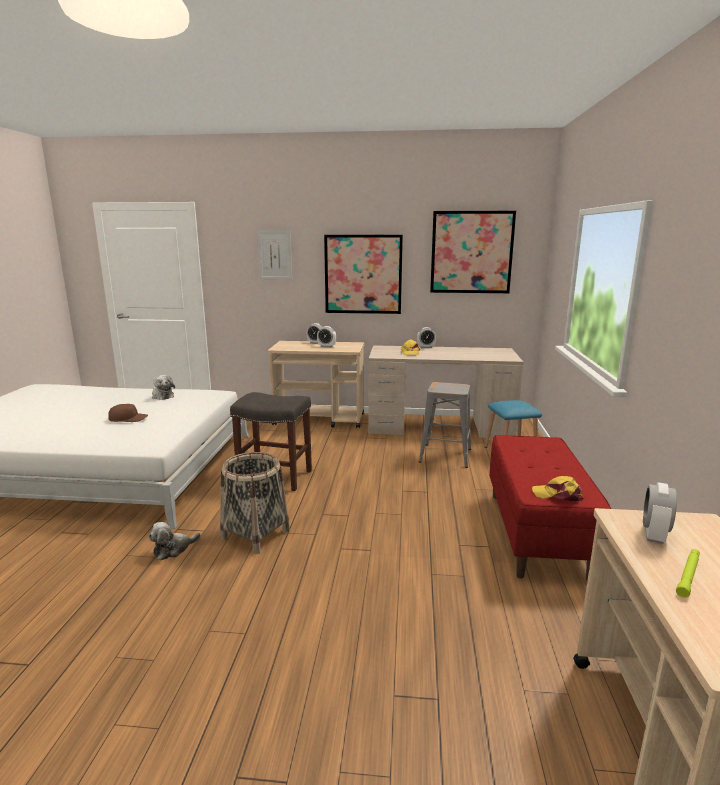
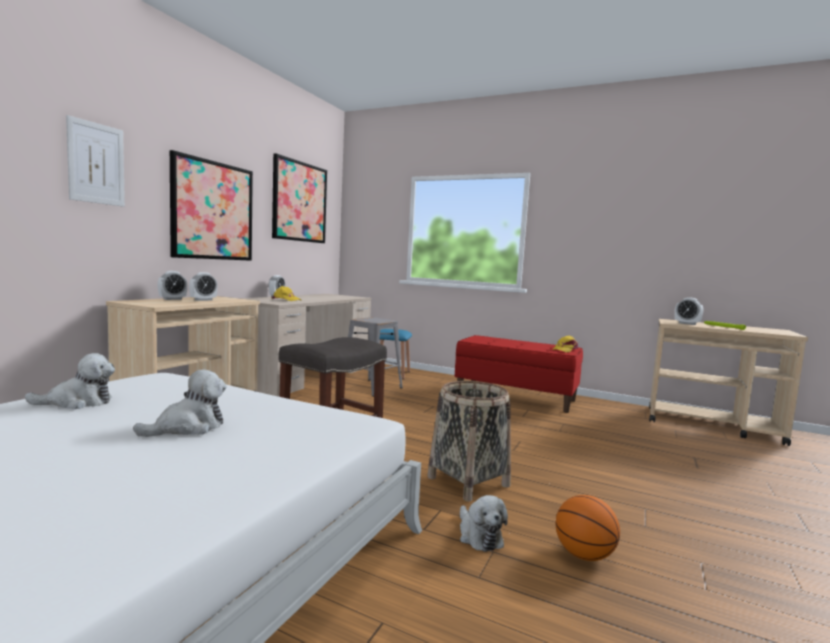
camera: 70 degrees left, 10 degrees down
brown cap [108,404,148,422] -> plush toy [133,370,227,437]
none -> basketball [556,495,620,561]

